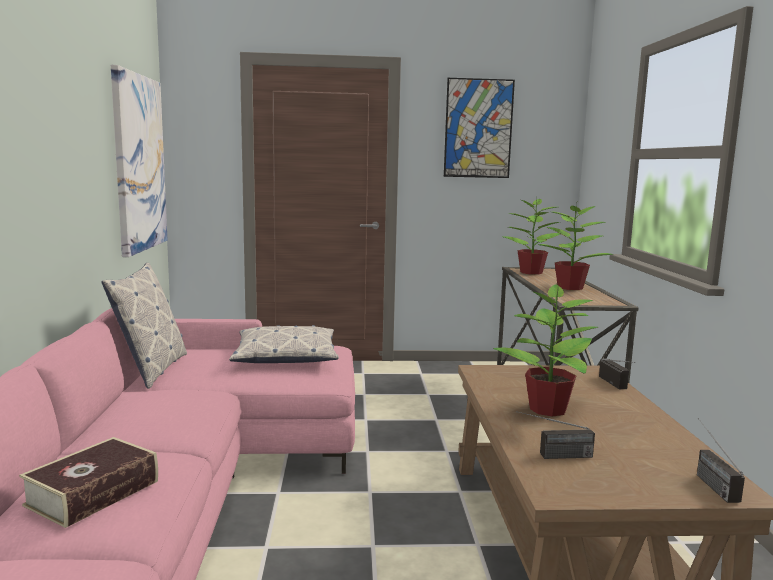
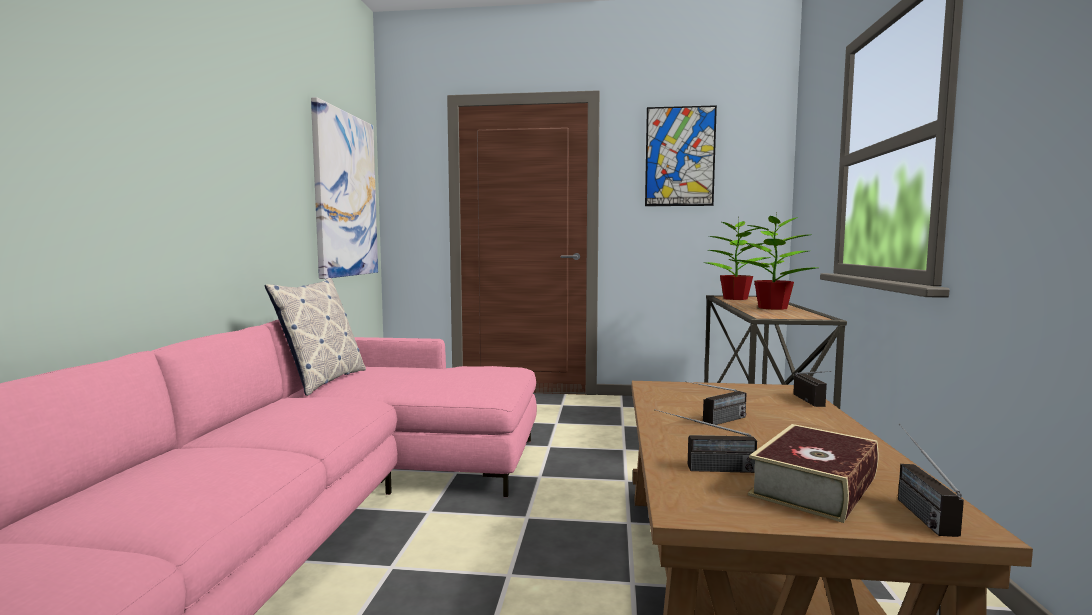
camera: 10 degrees right, 5 degrees down
book [19,437,158,528] -> book moved to [748,424,879,523]
pillow [229,325,339,363] -> none
potted plant [493,282,598,417] -> radio [685,381,746,425]

